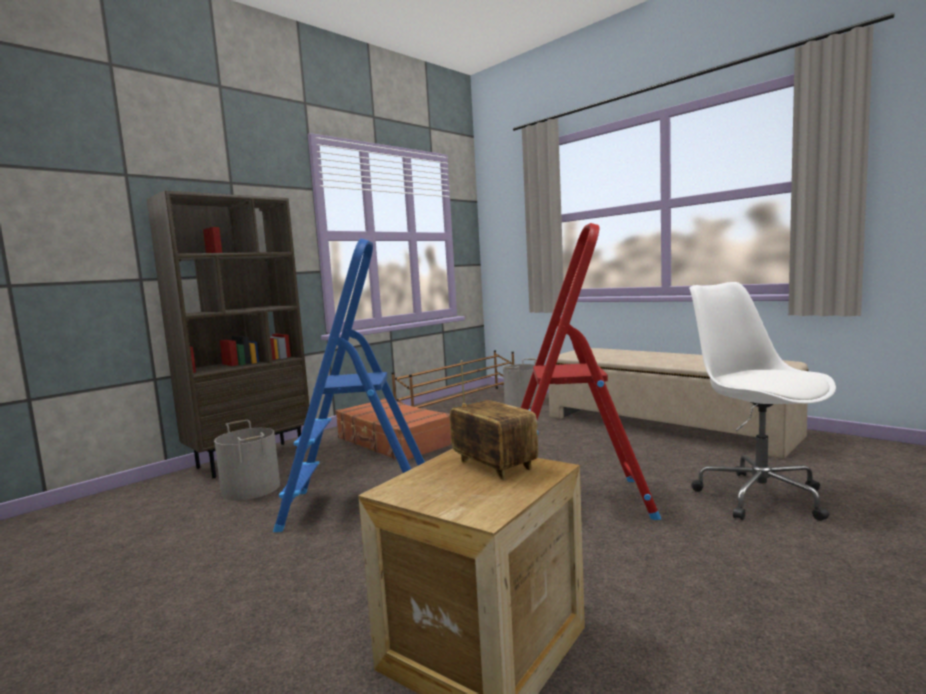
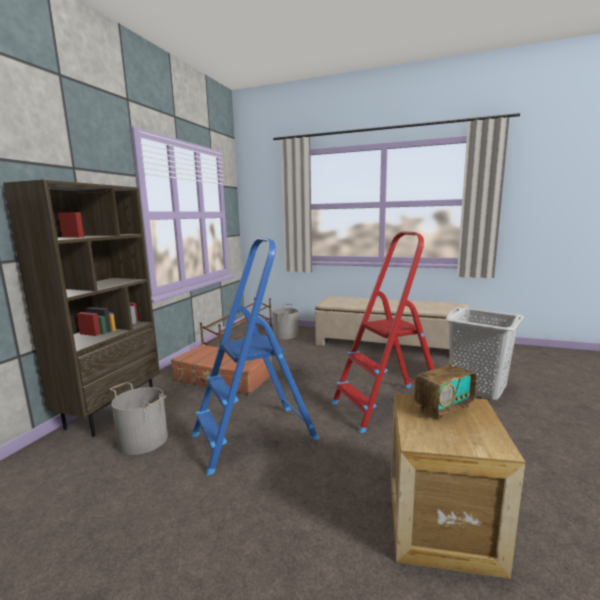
camera: 25 degrees left, 5 degrees up
radio [450,360,538,480] -> radio turned 120 degrees clockwise [414,337,476,420]
white office chair [689,282,836,521] -> grey laundry basket [445,307,524,400]

